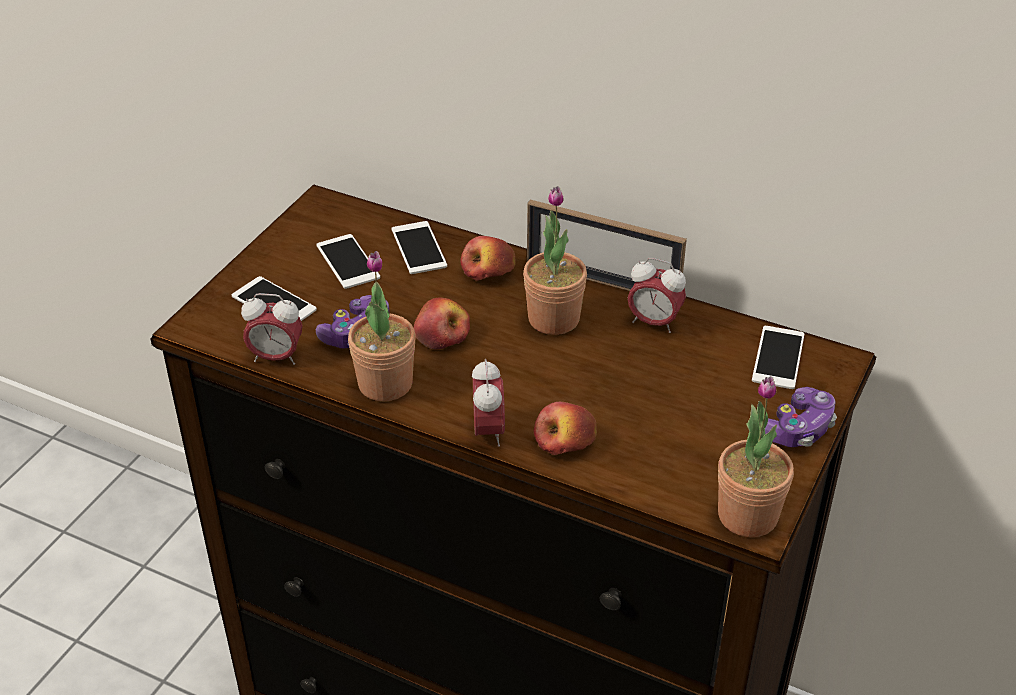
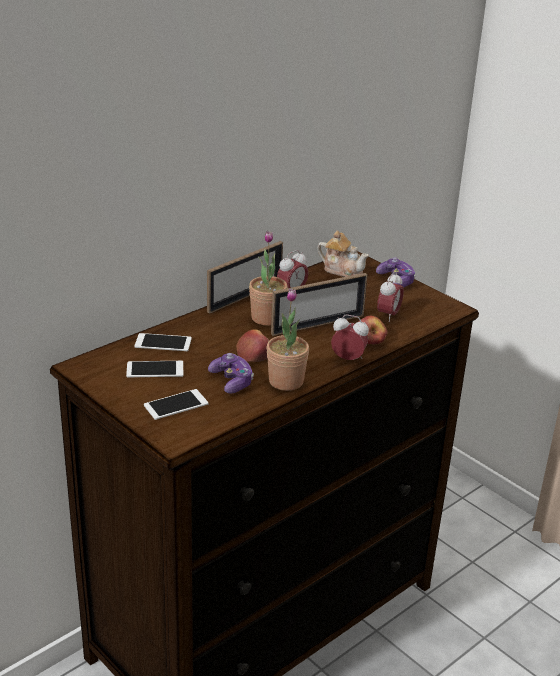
camera: 70 degrees left, 10 degrees down
alarm clock [241,293,303,365] -> alarm clock moved to [377,272,404,322]
apple [460,236,516,281] -> none
potted plant [718,376,794,537] -> none
phone [752,326,805,389] -> teapot [317,230,369,277]
none -> picture frame [271,273,367,336]

